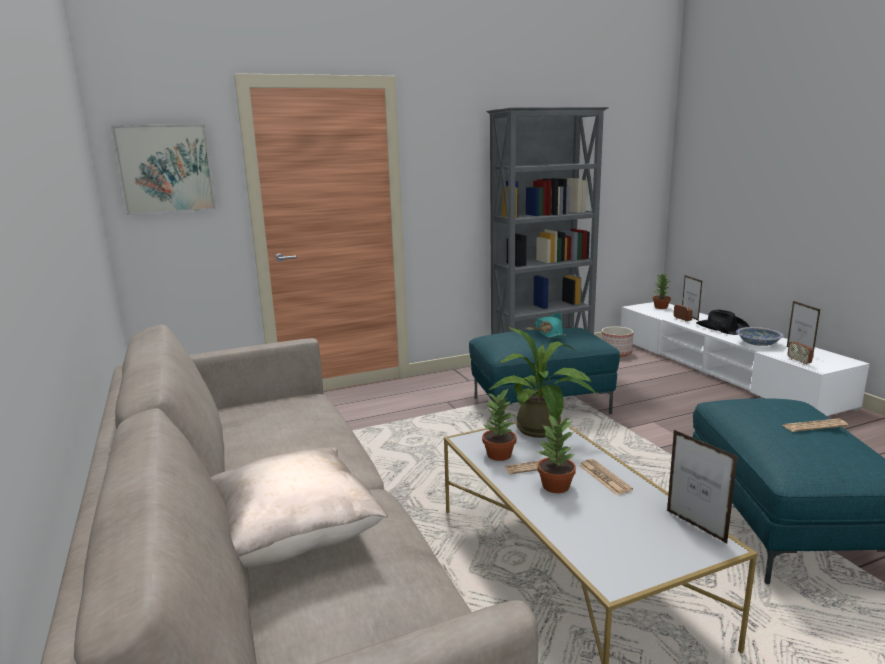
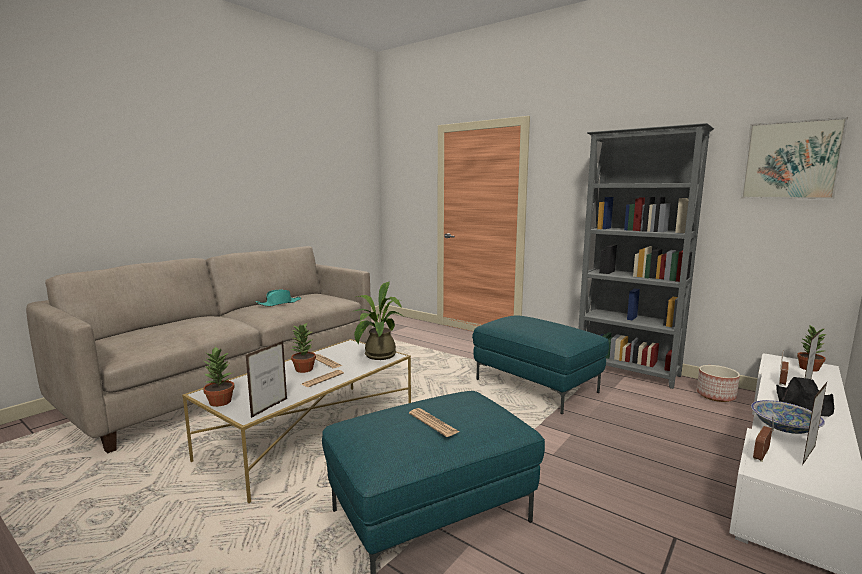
camera: 60 degrees right, 5 degrees down
picture [111,124,216,215] -> picture moved to [741,117,848,199]
beige pillow [211,448,388,567] -> none
potted plant [482,389,516,461] -> potted plant moved to [203,346,235,407]
turquoise hat [535,313,566,338] -> turquoise hat moved to [256,289,301,307]

